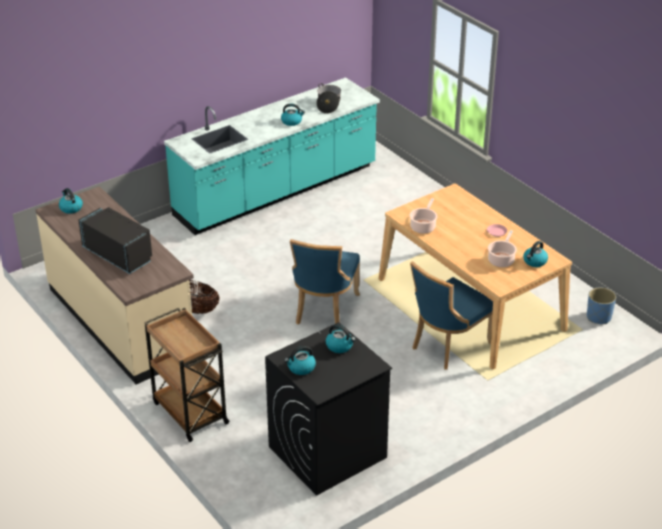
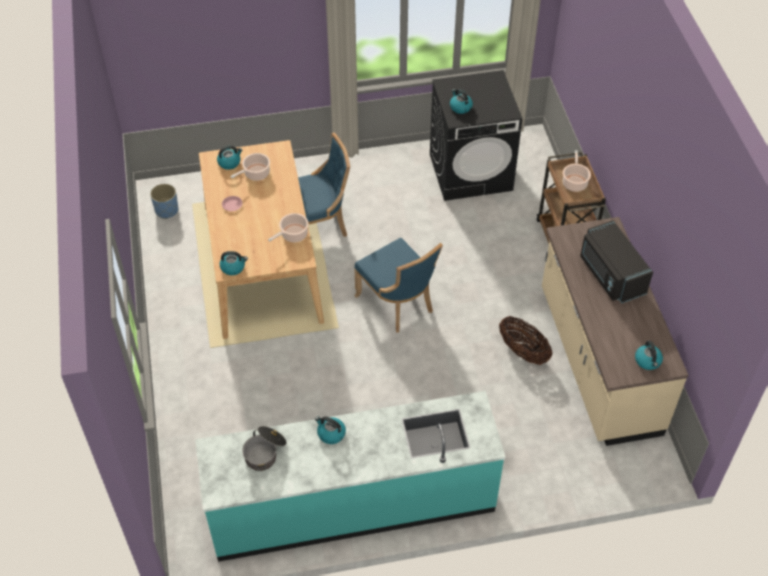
camera: 155 degrees left, 15 degrees up
kettle [284,346,316,375] -> kettle moved to [220,251,248,275]
blue chair [290,239,360,325] -> blue chair turned 105 degrees clockwise [354,238,443,333]
none -> cooking pot [563,150,591,192]

